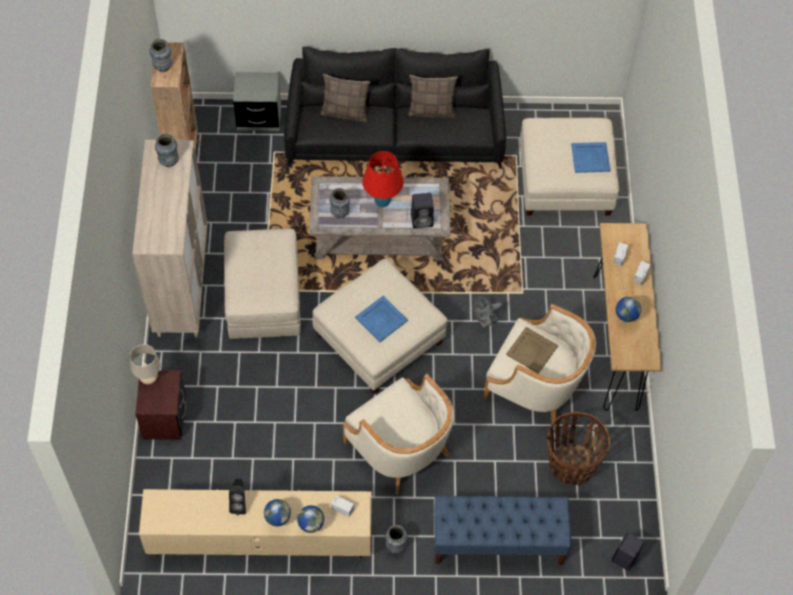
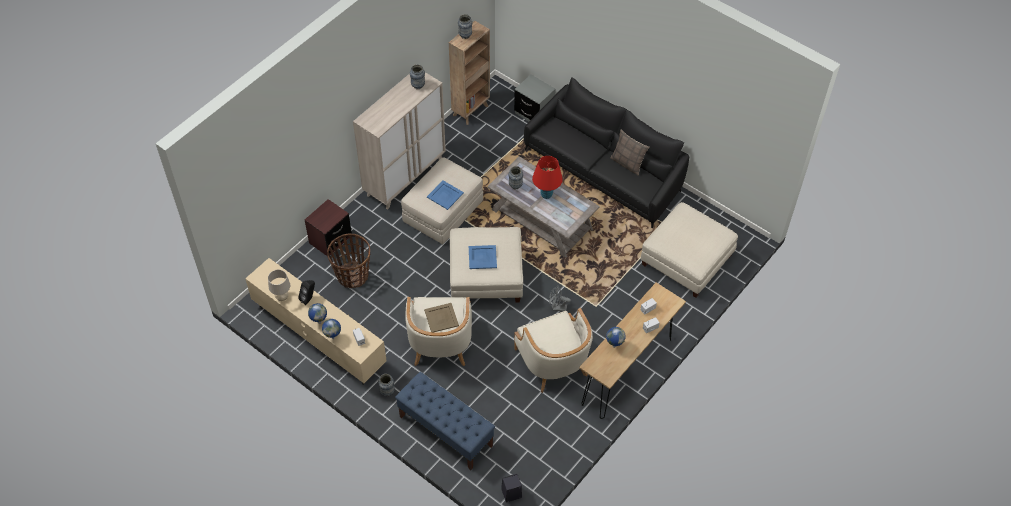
camera: 40 degrees right, 5 degrees down
beige table lamp [130,344,161,385] -> beige table lamp moved to [268,270,290,301]
pillow [320,74,371,122] -> none
black speaker [411,193,434,228] -> none
beige tray [506,327,558,374] -> beige tray moved to [424,303,459,332]
basket [547,412,610,486] -> basket moved to [327,234,370,288]
blue tray [571,142,610,173] -> blue tray moved to [427,180,464,210]

